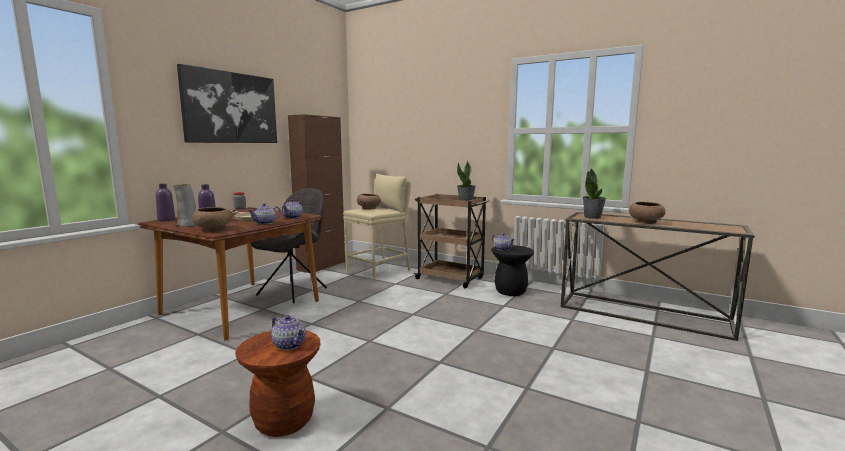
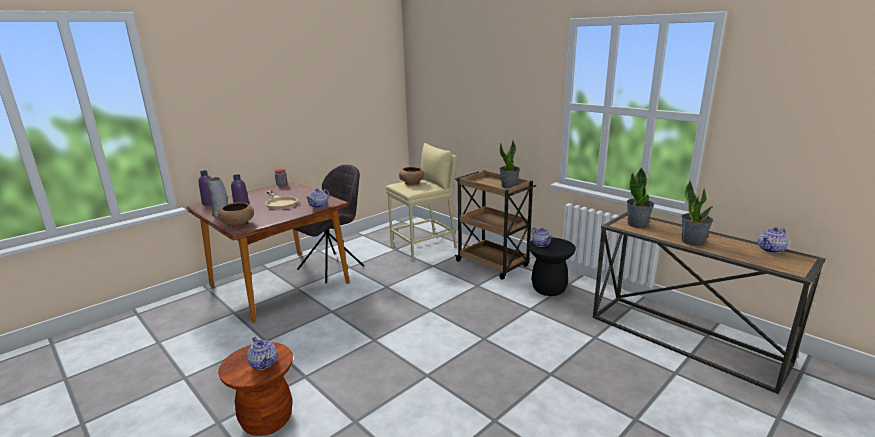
camera: 15 degrees right, 10 degrees up
picture [177,64,277,143] -> none
teapot [248,203,281,225] -> teapot moved to [758,227,788,254]
brown cabinet [288,114,345,273] -> none
brown bowl [629,202,666,224] -> potted plant [681,180,713,246]

